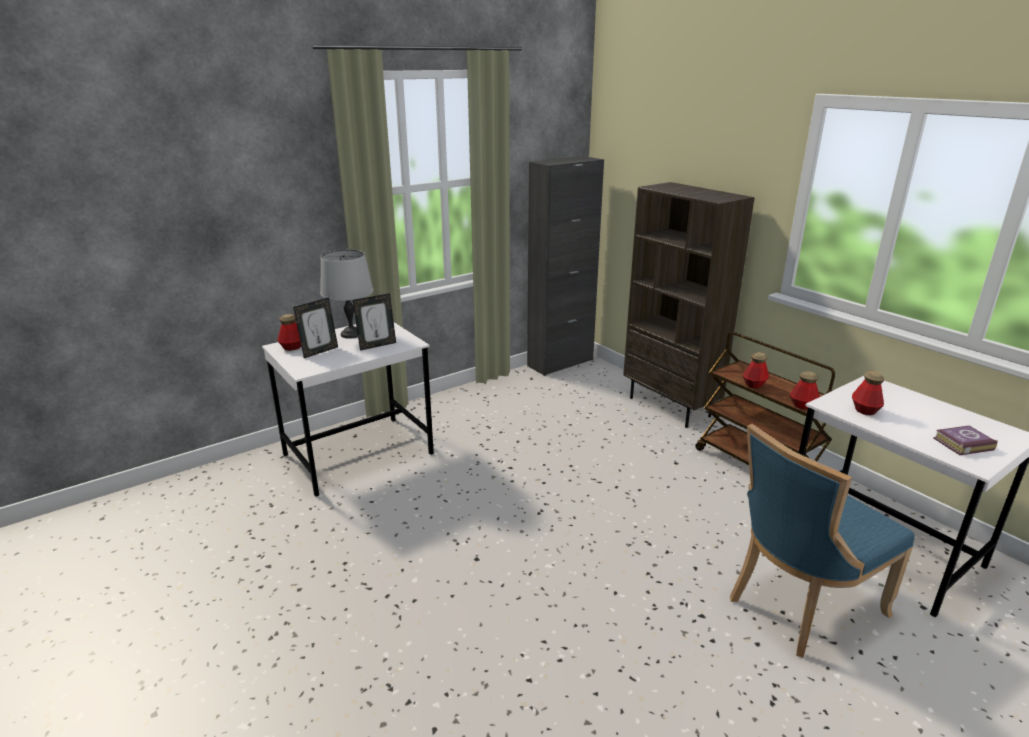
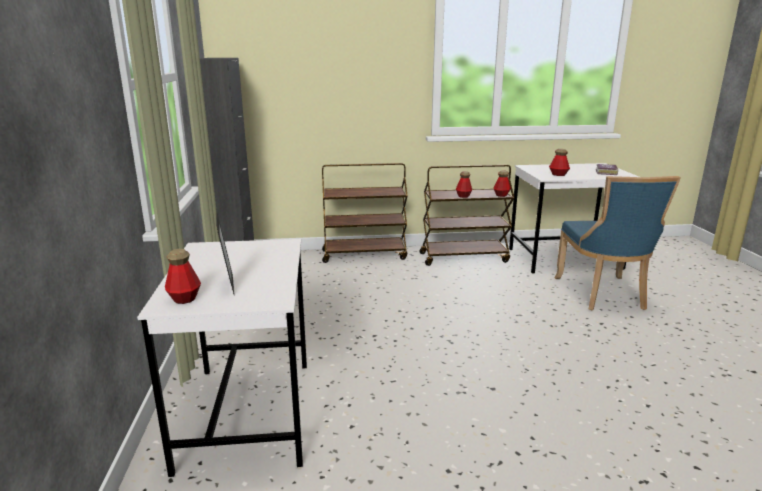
camera: 60 degrees left, 5 degrees down
grey table lamp [320,249,373,339] -> none
picture frame [353,293,396,351] -> none
brown bookcase [623,182,755,428] -> brown cart [322,163,408,263]

